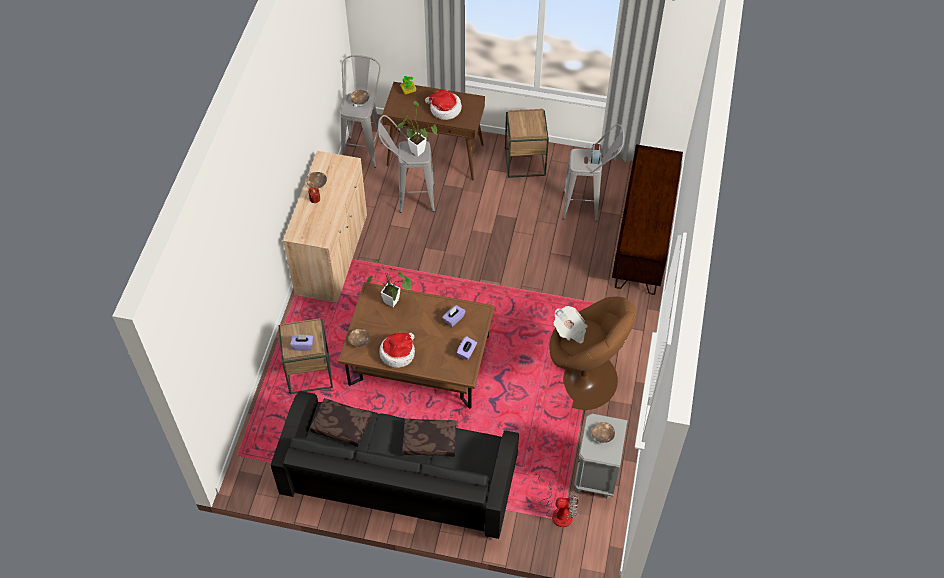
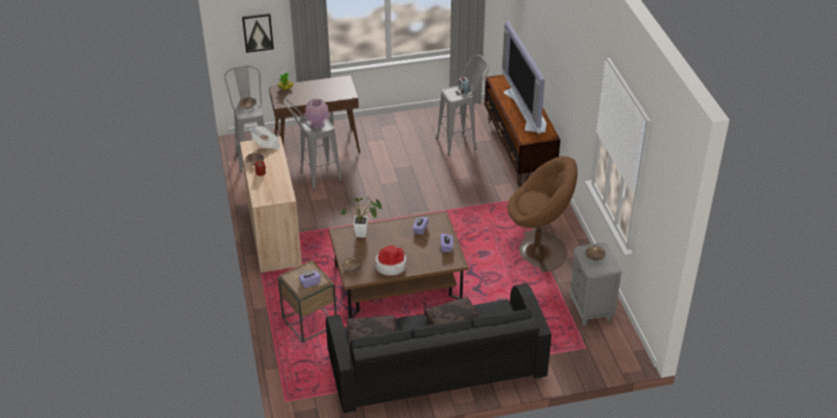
camera: 25 degrees left, 15 degrees down
potted plant [397,101,437,157] -> pink vase [303,99,331,129]
hat [425,89,462,120] -> none
brown side table [505,109,549,178] -> none
fan [535,471,578,527] -> none
newspaper [554,306,588,343] -> newspaper moved to [250,126,280,150]
none -> picture [242,13,274,53]
none -> television [502,21,547,134]

